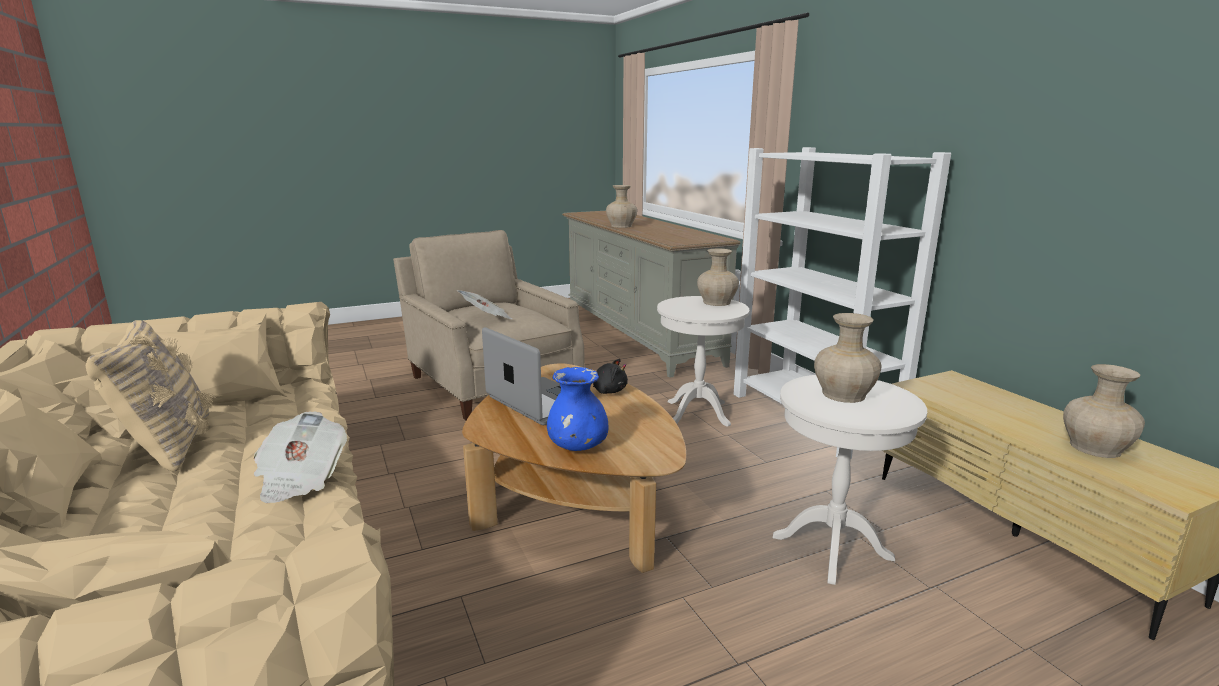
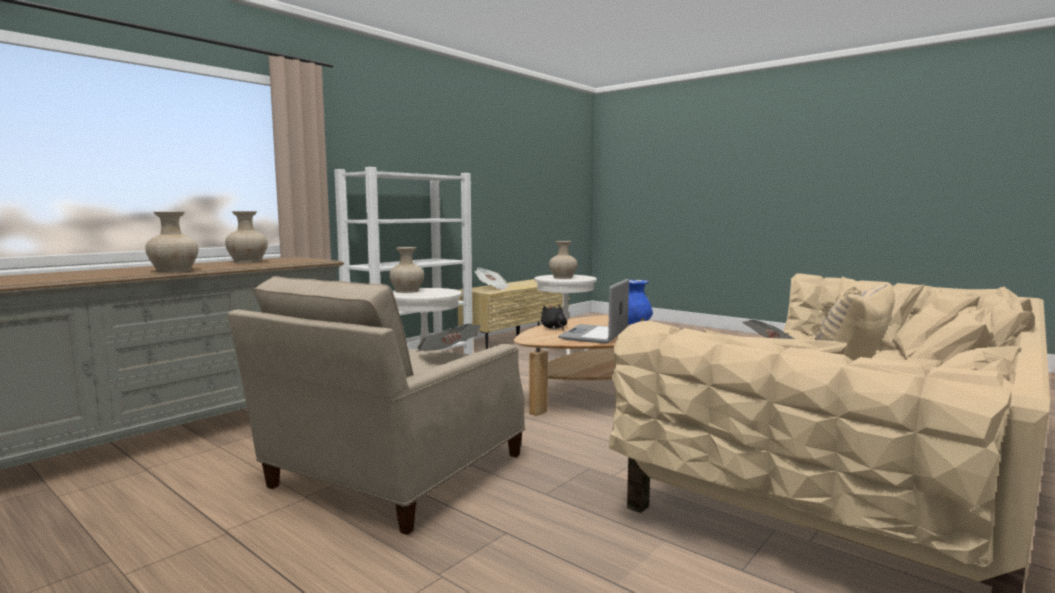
camera: 115 degrees left, 10 degrees down
beige vase [1063,364,1145,458] -> beige vase moved to [225,211,268,263]
none -> newspaper [475,268,509,290]

